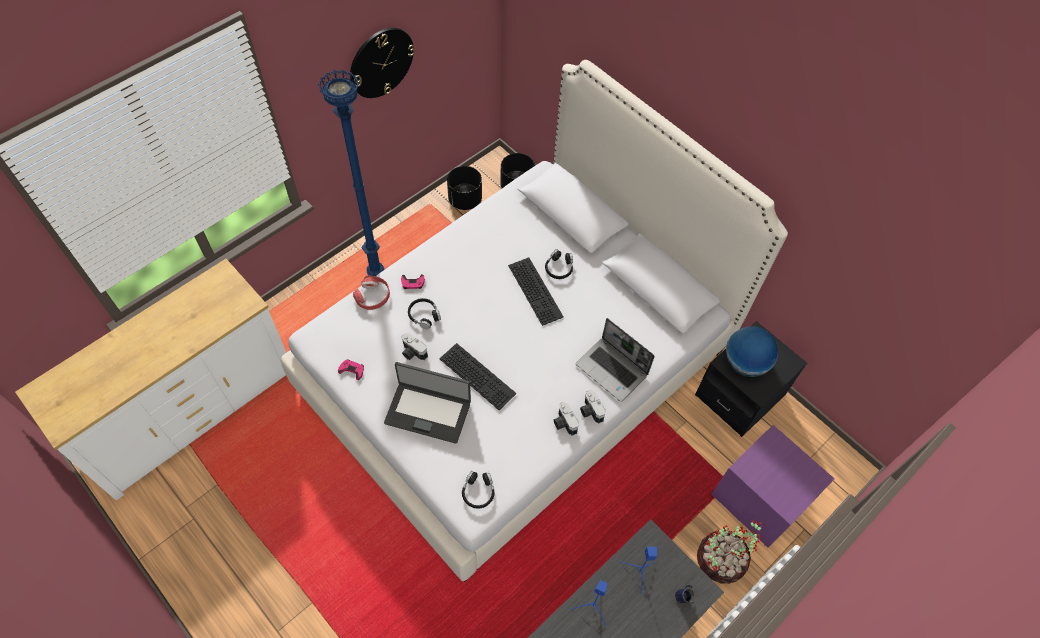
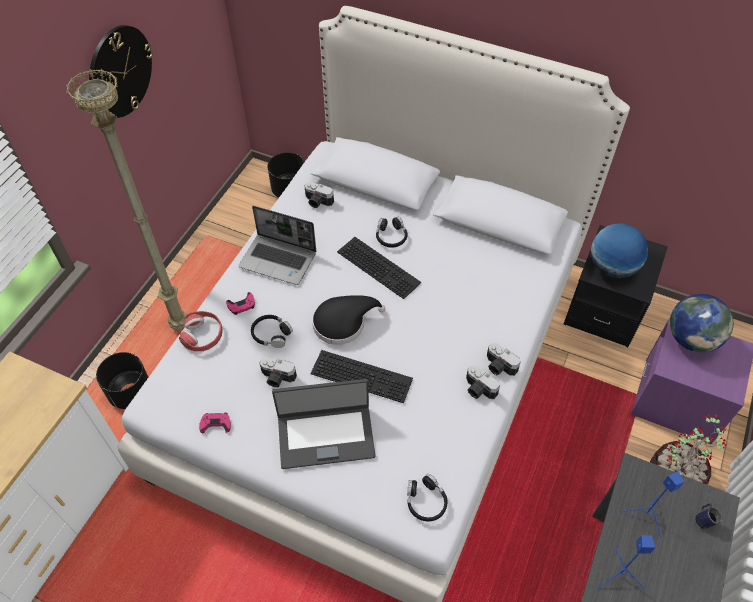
camera: 20 degrees left, 5 degrees down
blue floor lamp [318,69,385,276] -> beige floor lamp [66,69,187,331]
black planter [447,166,482,210] -> black planter moved to [96,352,148,409]
laptop [576,318,655,402] -> laptop moved to [239,206,316,285]
none -> camera [304,182,334,208]
none -> black hat [312,295,386,345]
none -> globe [670,294,734,352]

